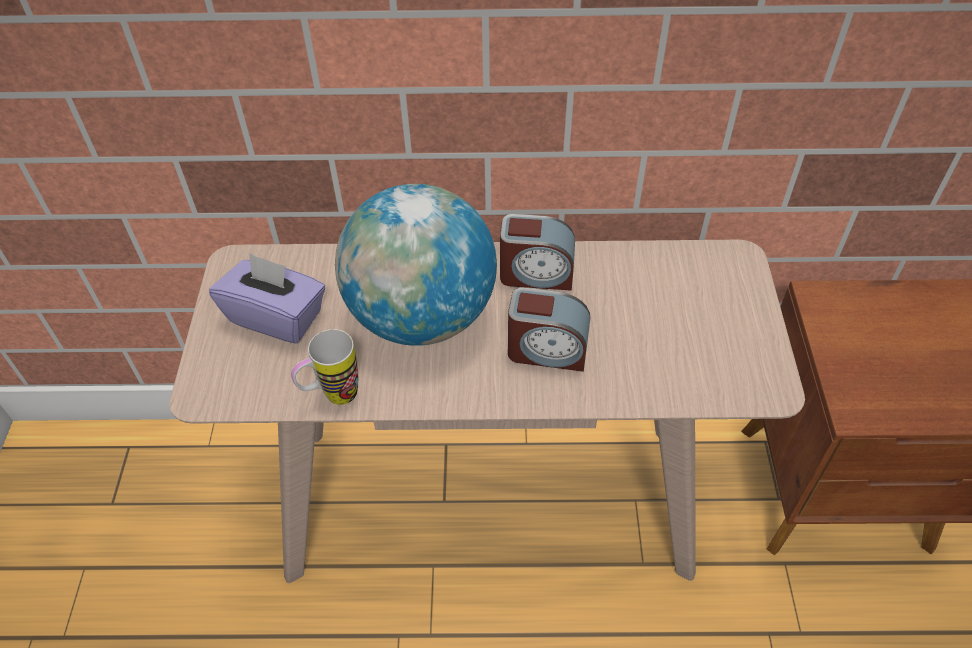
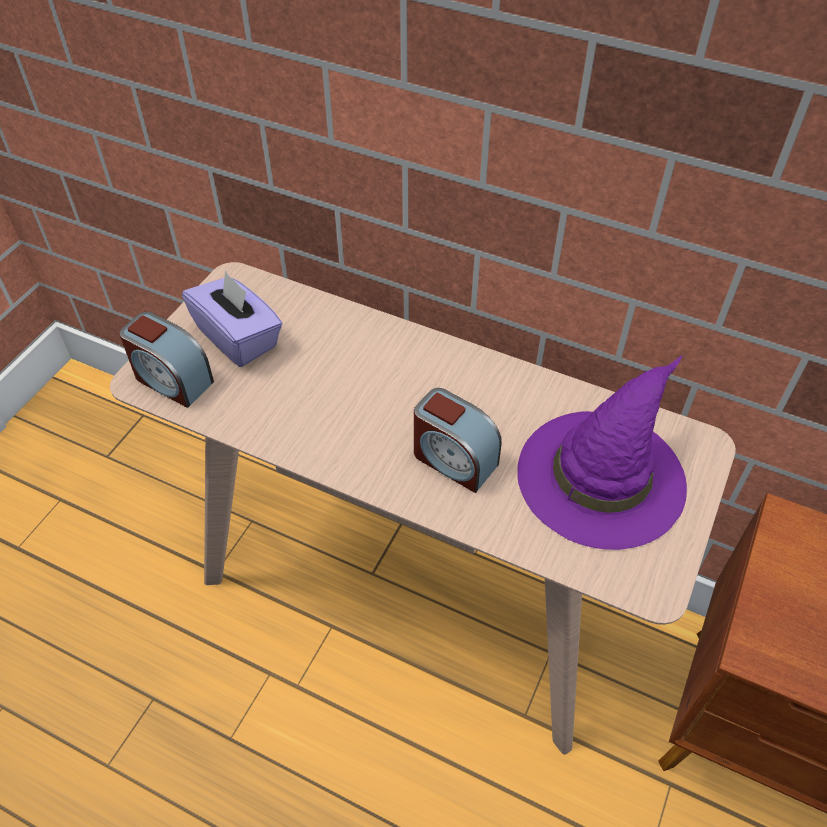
camera: 25 degrees right, 0 degrees up
mug [291,329,358,405] -> none
globe [335,184,497,346] -> none
alarm clock [500,214,575,291] -> alarm clock moved to [119,312,214,408]
none -> purple hat [517,354,687,550]

